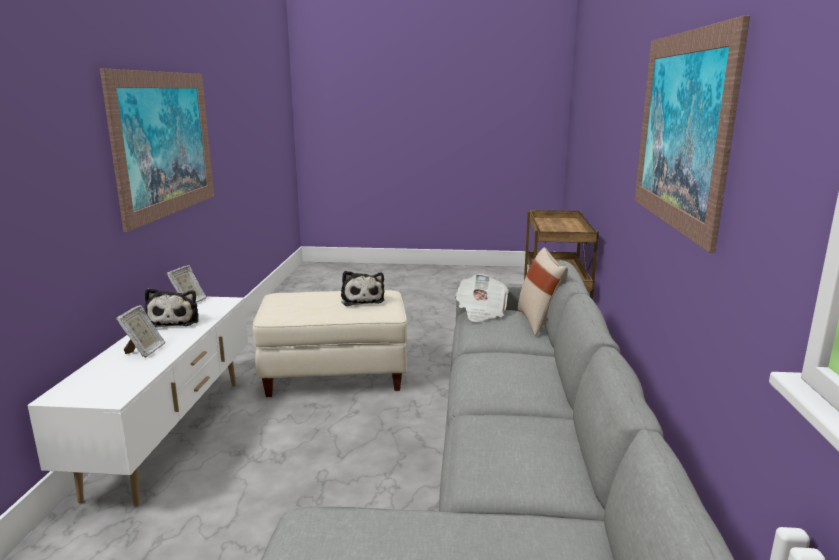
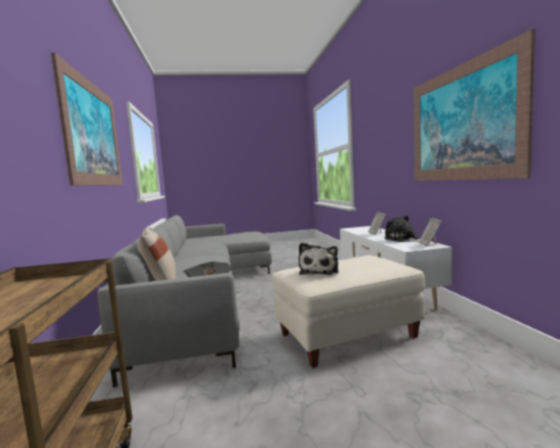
camera: 165 degrees right, 10 degrees down
plush toy [341,271,385,306] -> plush toy turned 135 degrees counterclockwise [299,242,338,275]

